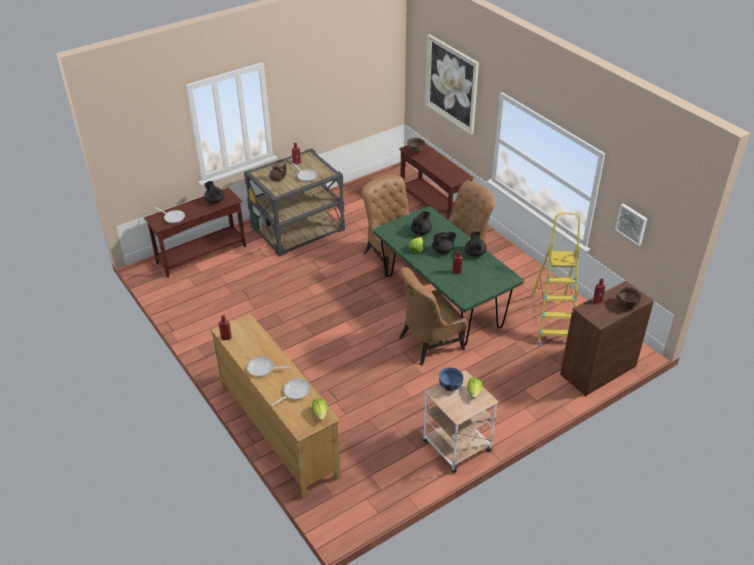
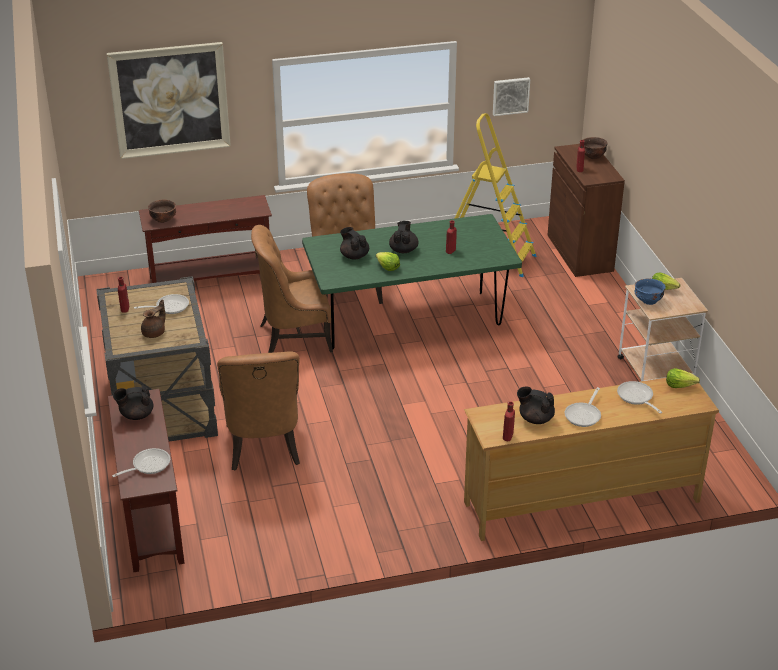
camera: 70 degrees left, 5 degrees down
brown chair [399,267,467,365] -> brown chair moved to [217,351,300,471]
black teapot [465,231,487,257] -> black teapot moved to [517,386,555,424]

